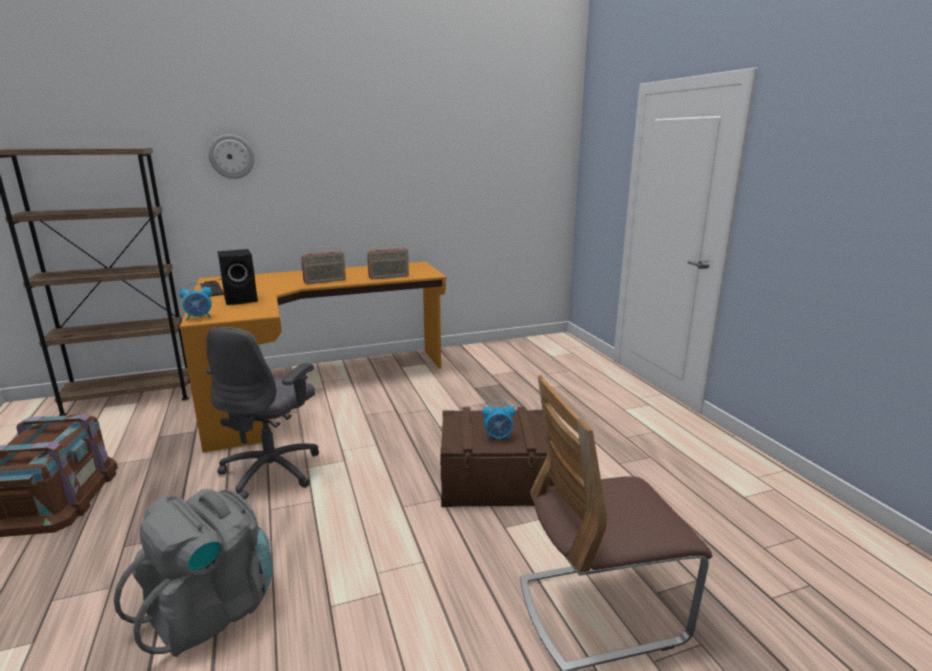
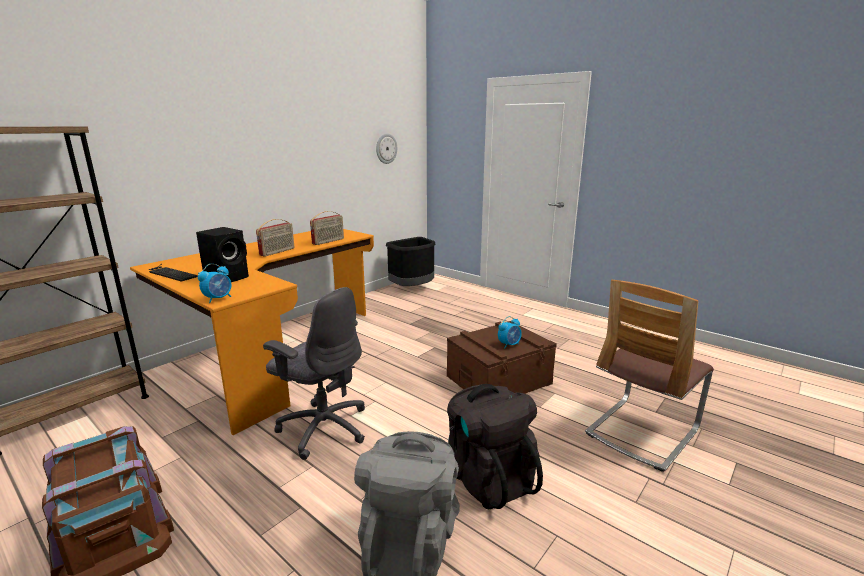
camera: 30 degrees left, 0 degrees up
grey office chair [206,327,319,500] -> grey office chair turned 45 degrees counterclockwise [263,287,365,460]
wall clock [208,134,255,179] -> wall clock moved to [376,133,397,164]
none -> black trash can [386,237,435,286]
none -> black backpack [447,384,543,509]

